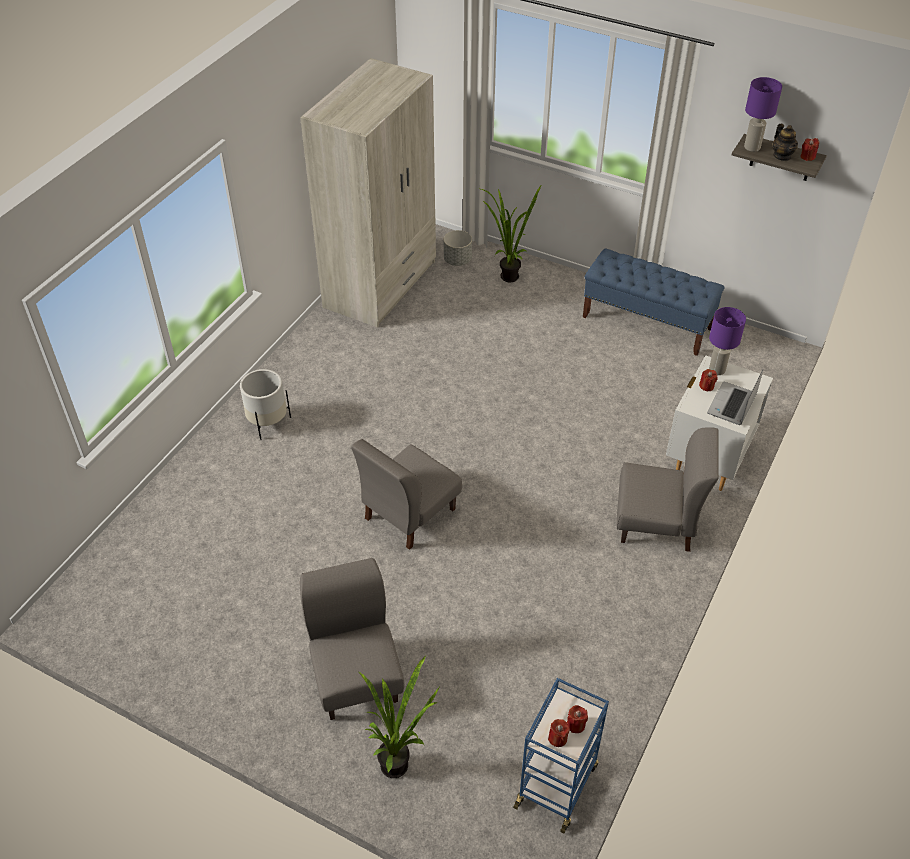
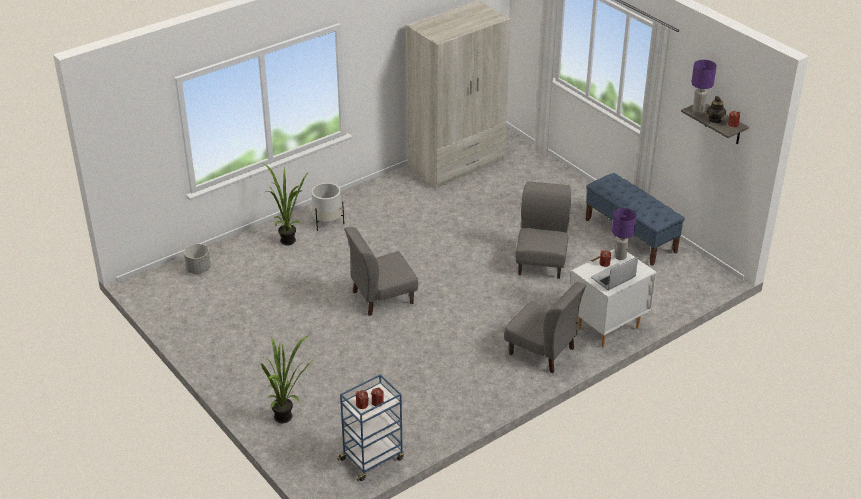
camera: 25 degrees right, 10 degrees down
grey chair [300,558,404,720] -> grey chair moved to [516,181,571,279]
grey planter [444,230,472,266] -> grey planter moved to [184,244,211,274]
potted plant [481,186,541,282] -> potted plant moved to [263,163,309,245]

